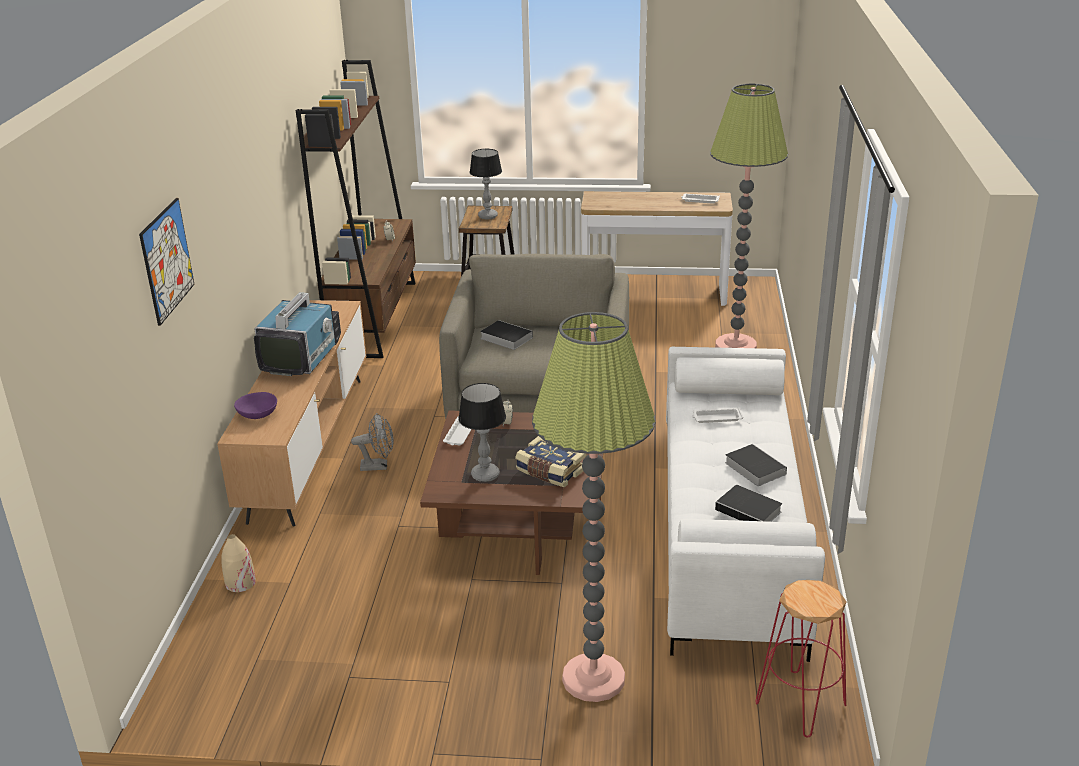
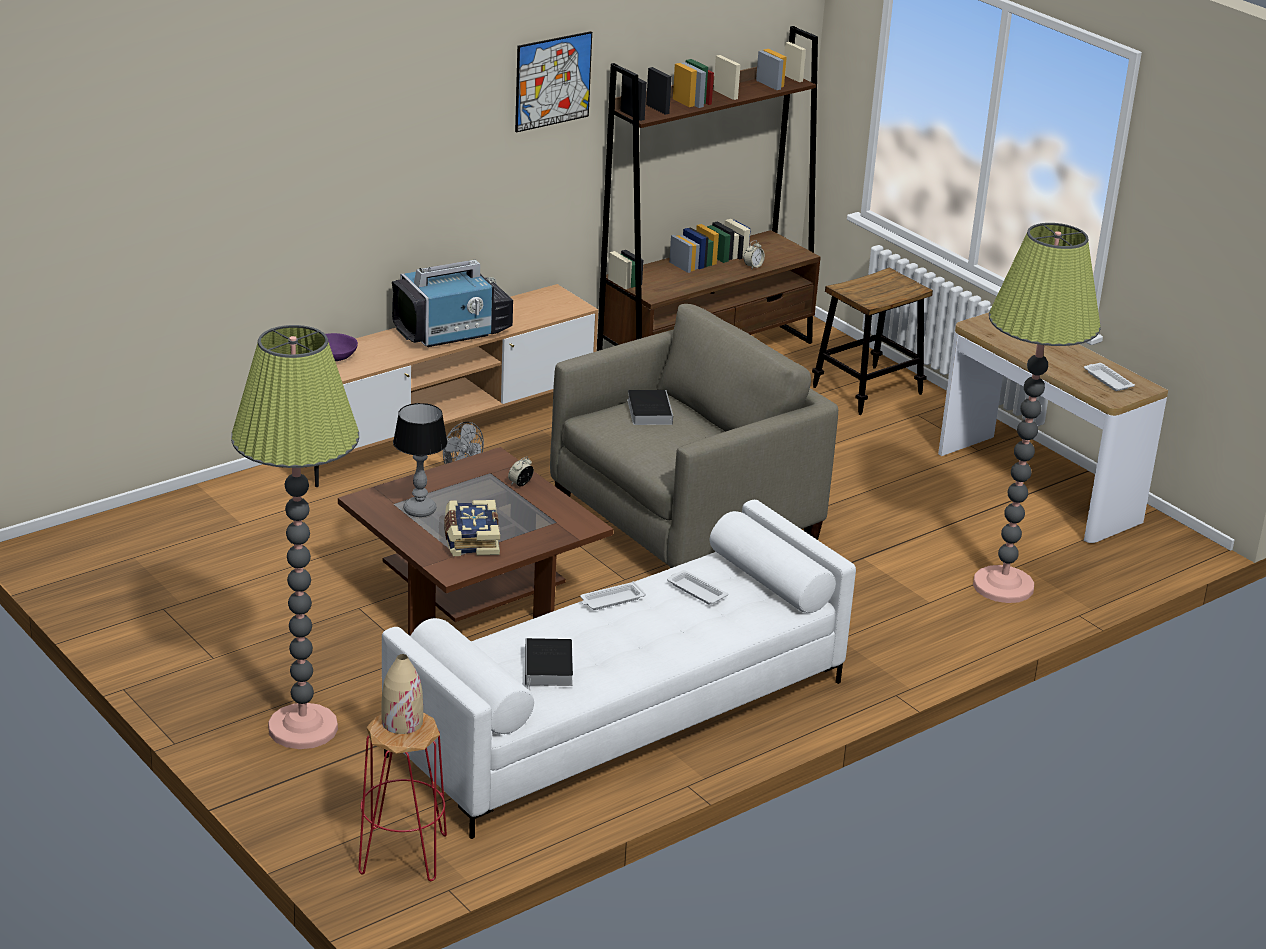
camera: 45 degrees right, 0 degrees up
picture [139,198,195,326] -> picture moved to [515,31,592,133]
beige vase [221,534,256,592] -> beige vase moved to [381,654,423,734]
white tray [443,416,472,445] -> white tray moved to [580,581,646,610]
table lamp [470,149,502,220] -> none
book [725,444,787,486] -> none

